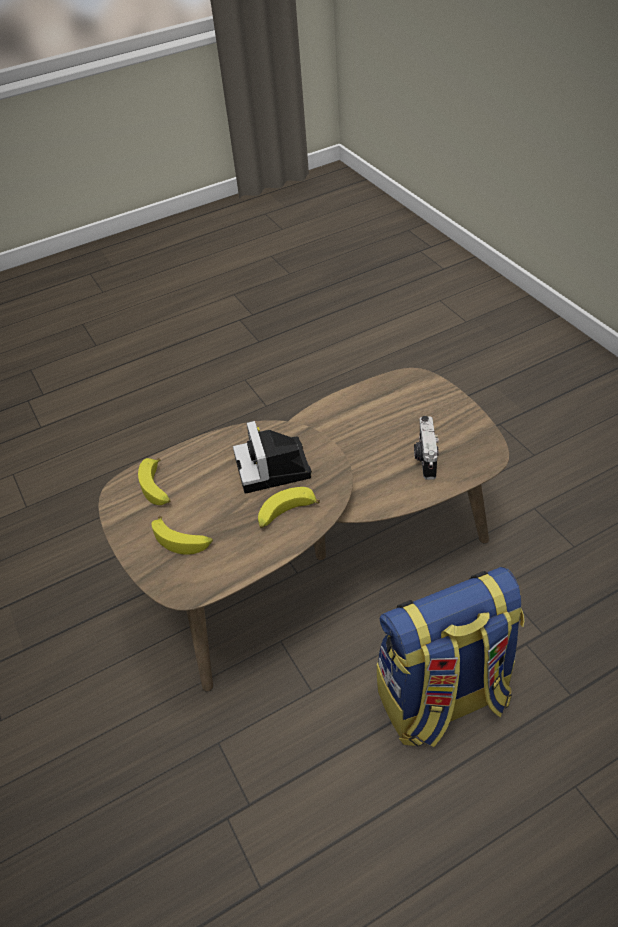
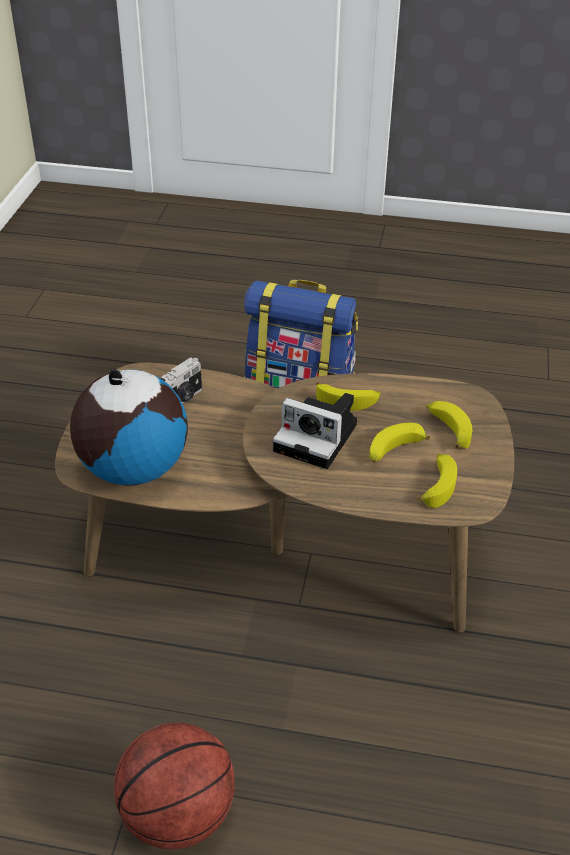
camera: 145 degrees left, 5 degrees down
camera [233,421,312,494] -> camera turned 90 degrees clockwise [273,393,357,469]
none -> globe [70,369,188,485]
none -> basketball [114,722,235,849]
none -> banana [369,423,430,463]

